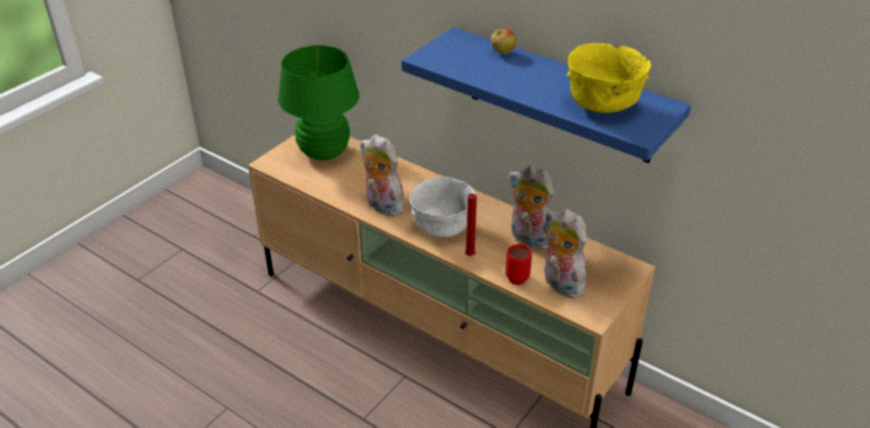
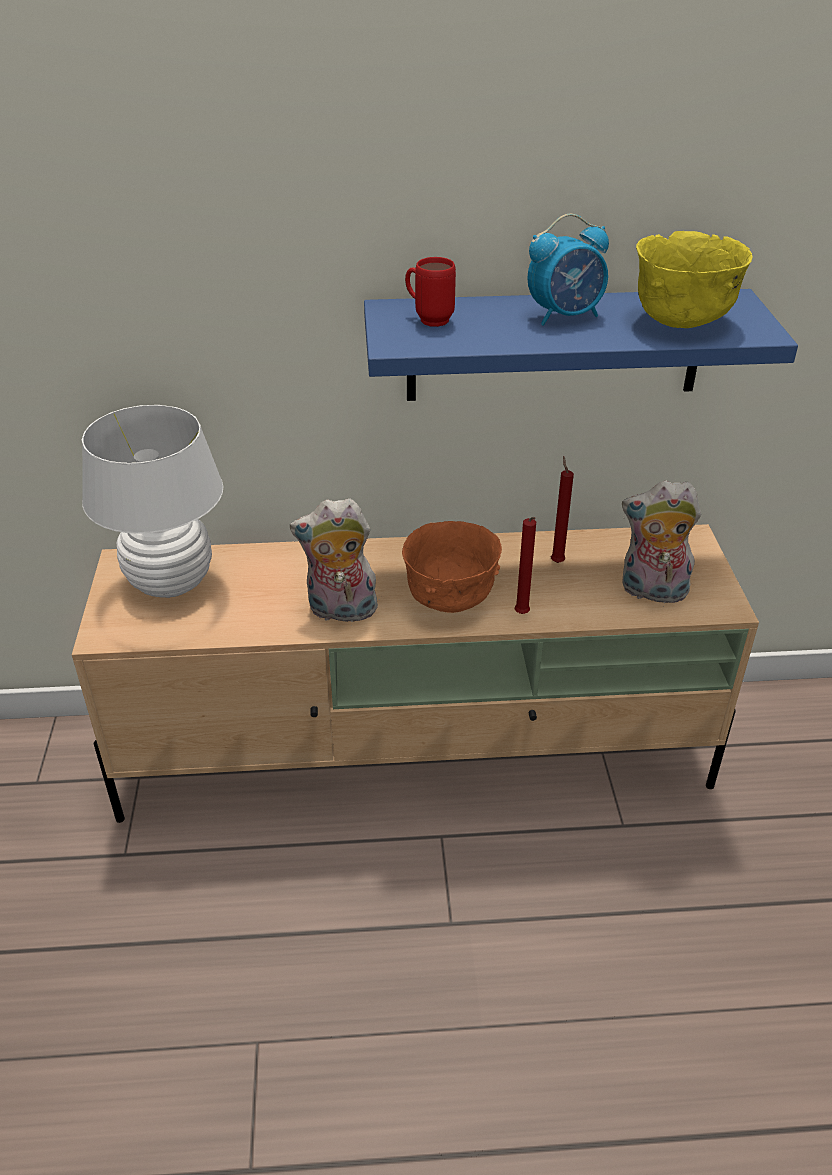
camera: 40 degrees left, 0 degrees up
green table lamp [278,45,360,161] -> white table lamp [82,405,223,598]
white bowl [409,177,476,237] -> orange bowl [402,521,502,613]
apple [491,28,516,54] -> none
red mug [506,244,532,285] -> red mug moved to [405,257,456,327]
plush toy [509,166,554,250] -> red candle [551,456,574,563]
none -> alarm clock [527,214,609,326]

